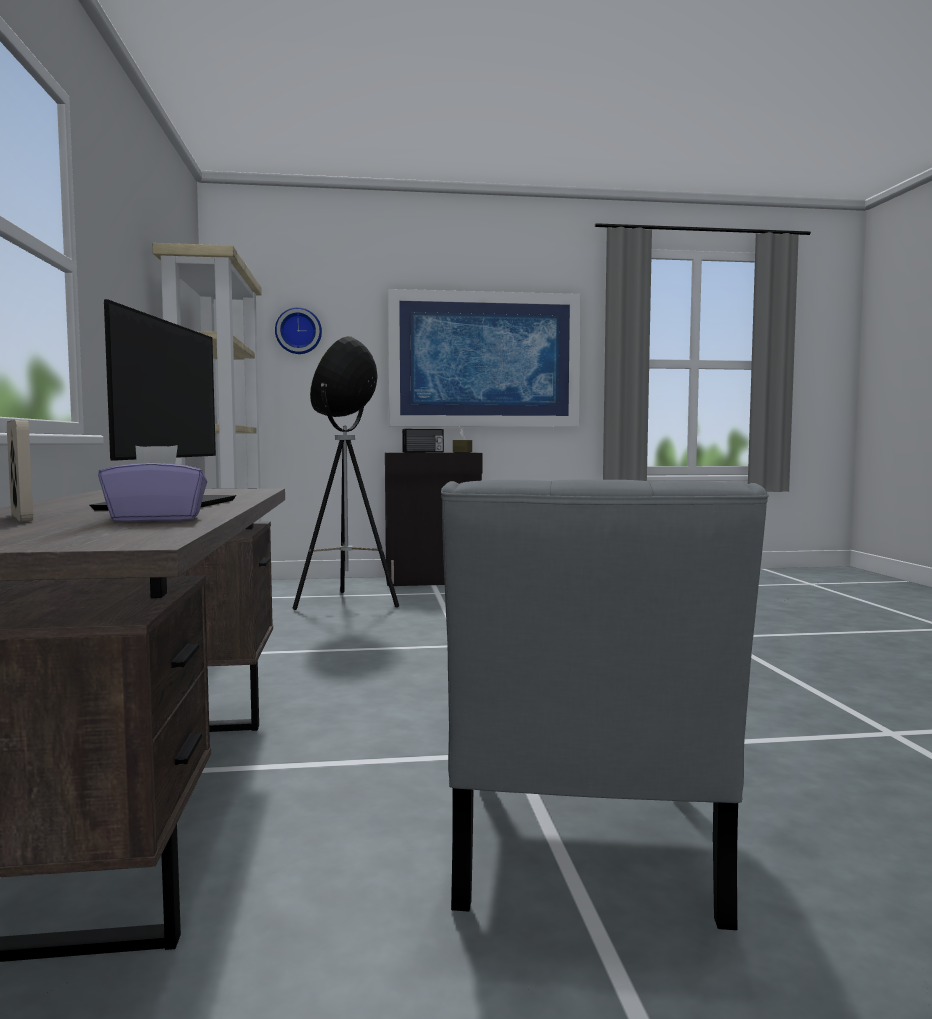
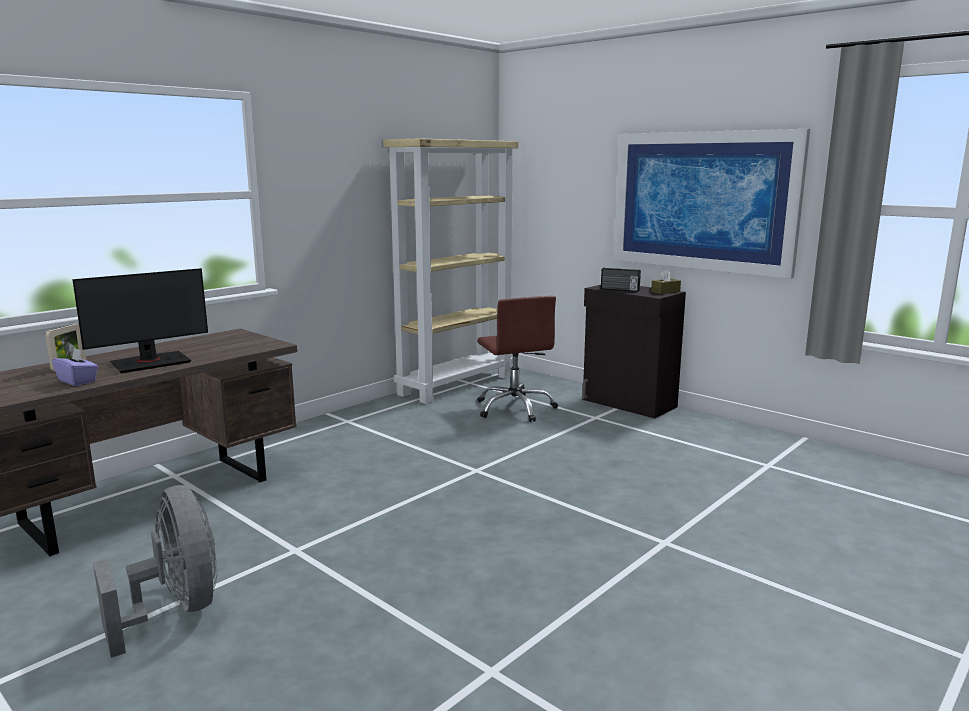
camera: 50 degrees right, 10 degrees up
wall clock [275,307,322,354] -> none
floor lamp [293,336,399,610] -> brown office chair [477,296,558,422]
grey chair [441,480,768,930] -> grey fan [93,485,217,658]

